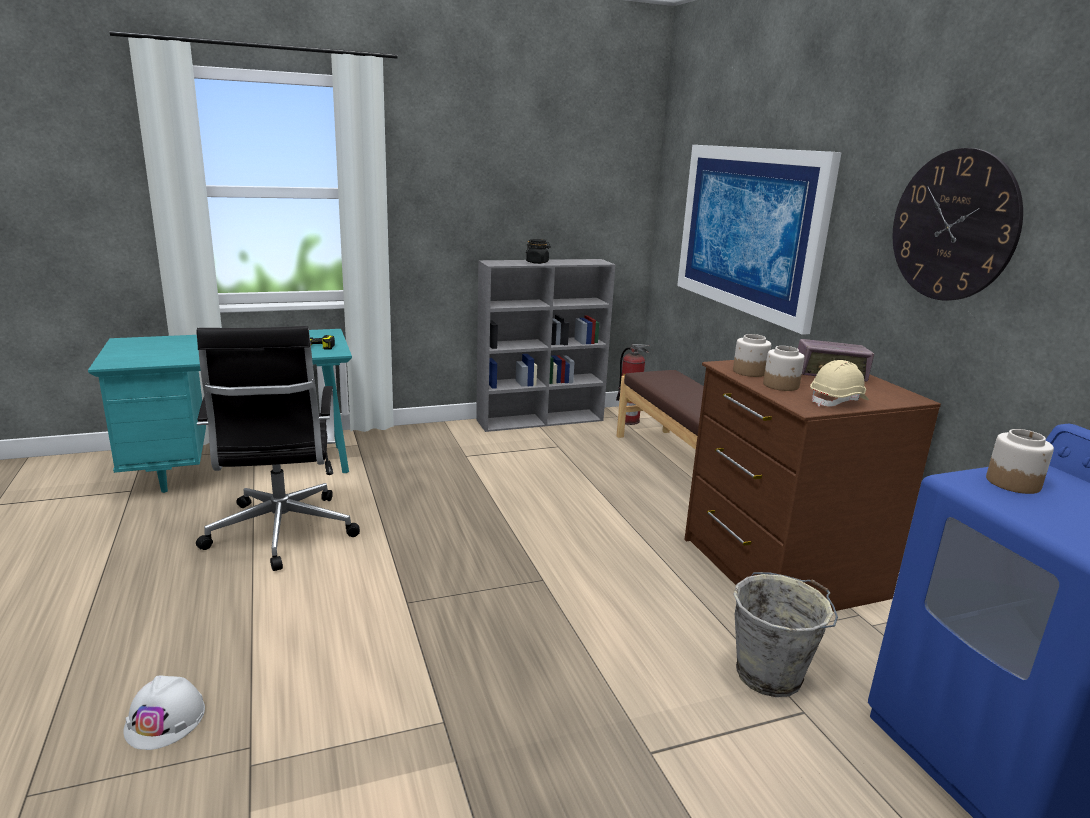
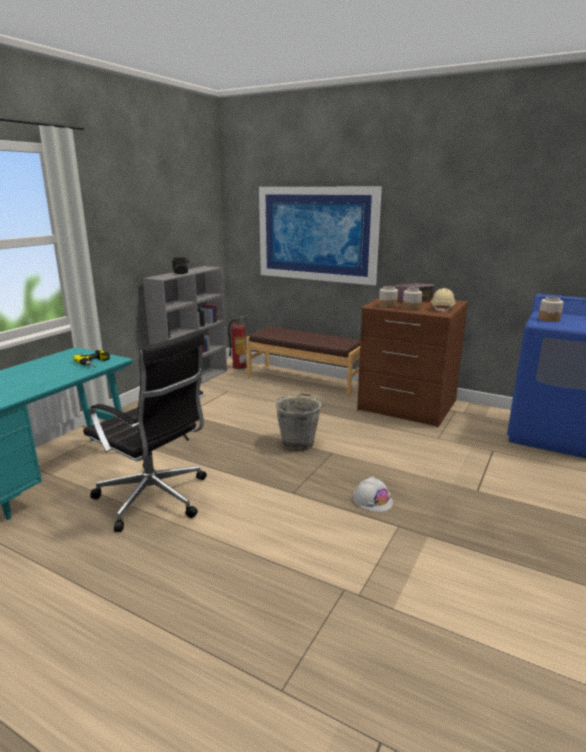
camera: 40 degrees left, 0 degrees up
white hard hat [123,675,205,750] -> white hard hat moved to [353,477,393,512]
grey bucket [733,572,838,697] -> grey bucket moved to [275,393,324,451]
wall clock [893,148,1023,300] -> none

